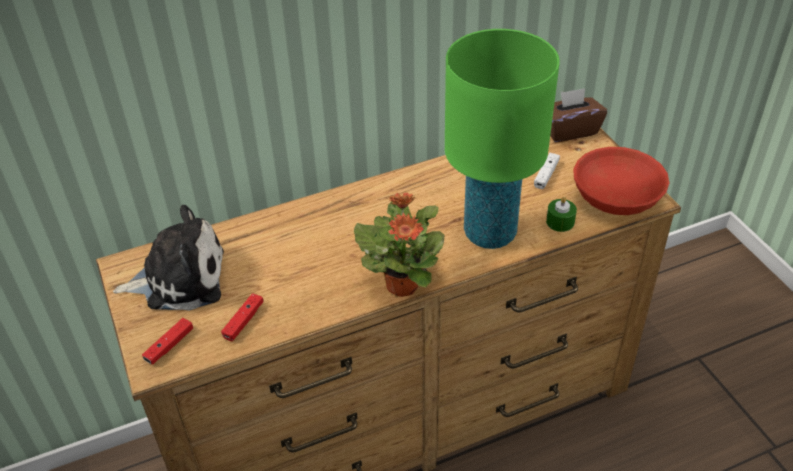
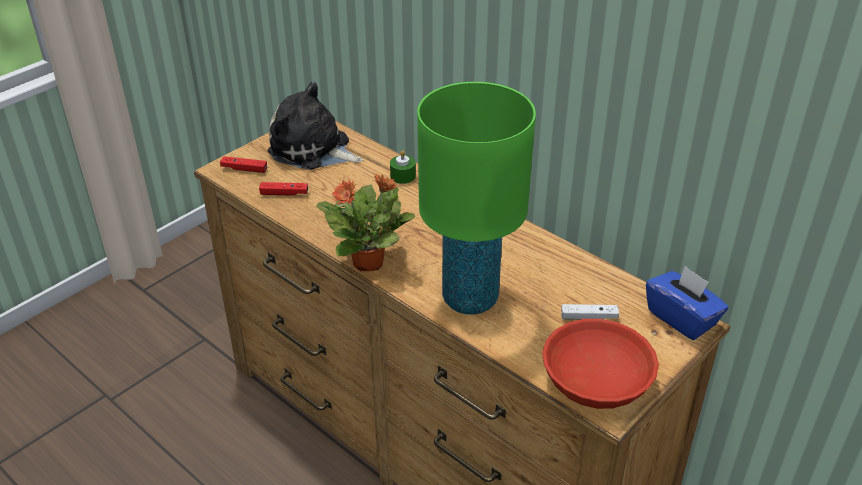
camera: 65 degrees right, 5 degrees down
plush toy [113,205,224,311] -> plush toy turned 150 degrees clockwise [268,82,363,170]
green candle [546,197,577,232] -> green candle moved to [390,150,416,184]
brown tissue box [550,88,607,142] -> blue tissue box [646,266,728,340]

